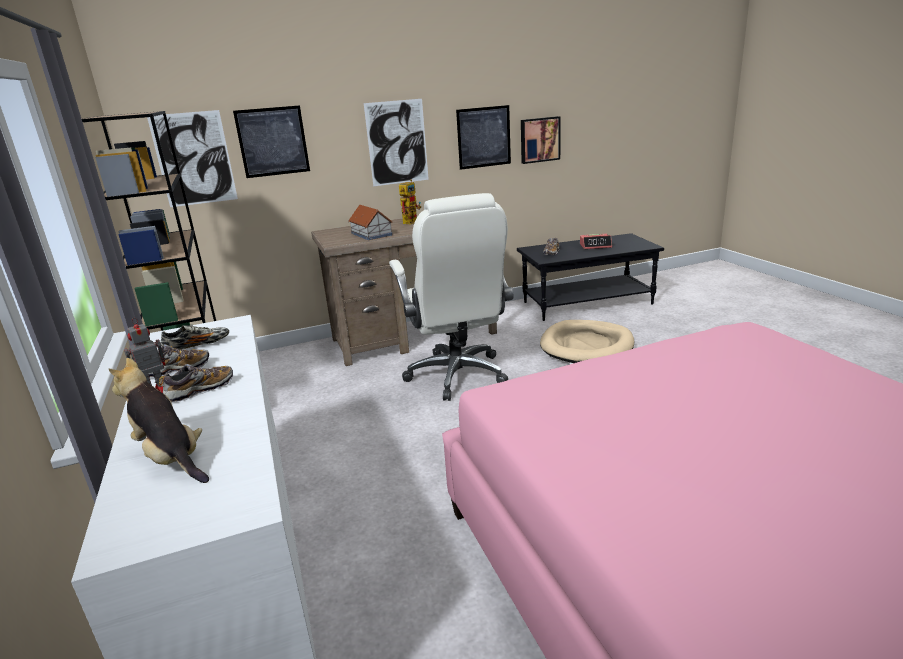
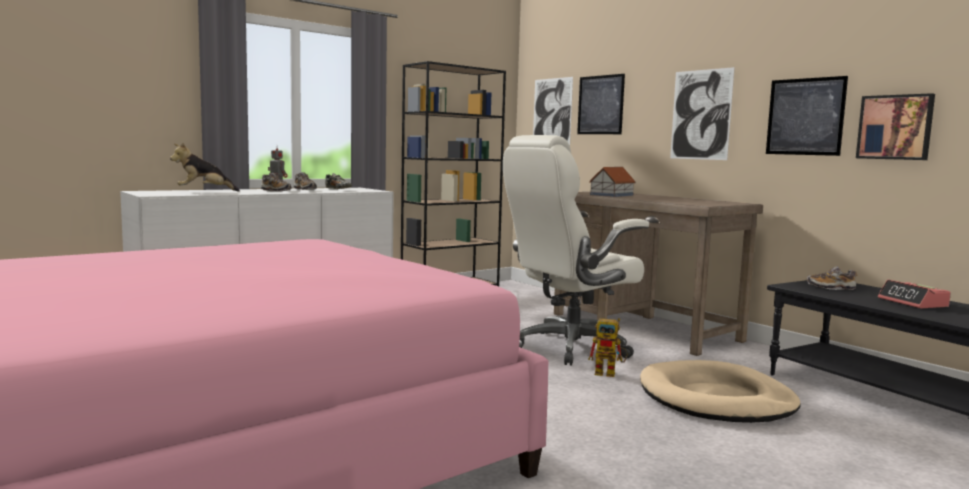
camera: 70 degrees right, 15 degrees down
plush toy [108,358,209,483] -> plush toy turned 135 degrees counterclockwise [170,142,240,192]
toy robot [399,179,421,224] -> toy robot moved to [588,318,627,377]

